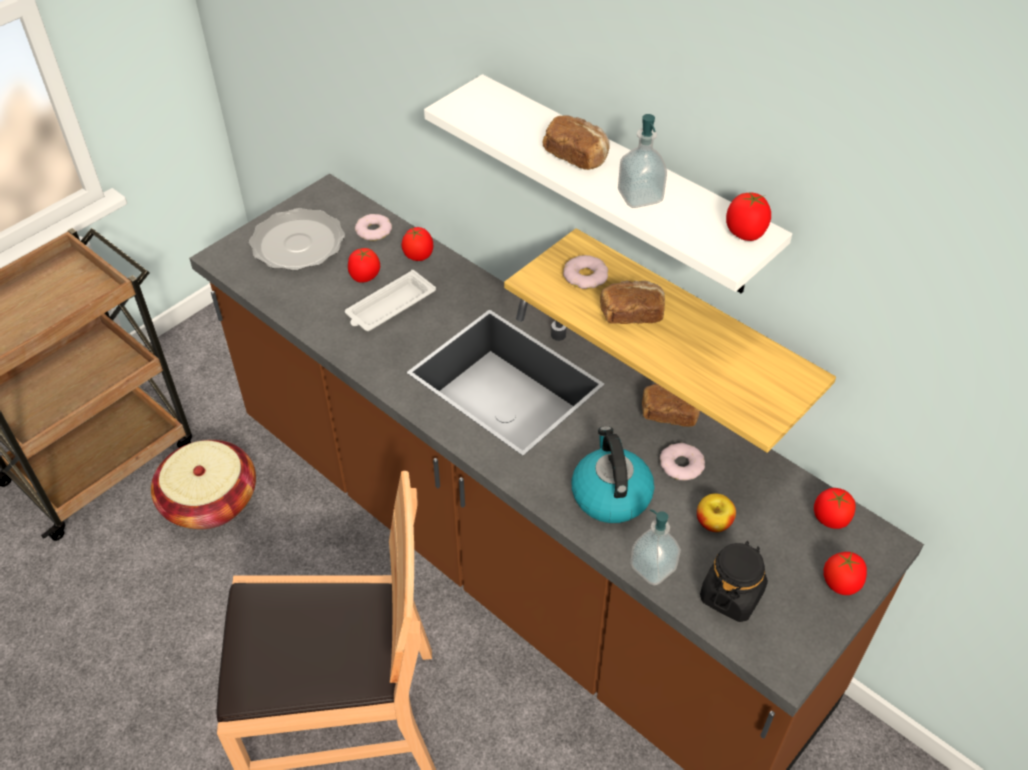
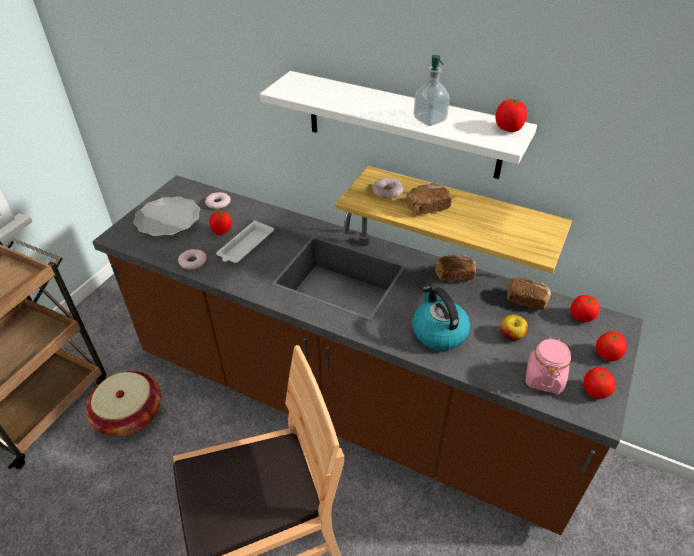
camera: 15 degrees left, 5 degrees down
tomato [401,227,433,261] -> tomato moved to [584,367,615,399]
bread [543,115,610,170] -> bread moved to [507,278,551,310]
soap dispenser [630,509,681,585] -> none
donut [660,443,705,480] -> donut moved to [178,249,207,270]
black jar [700,541,768,622] -> pink jar [525,337,571,394]

